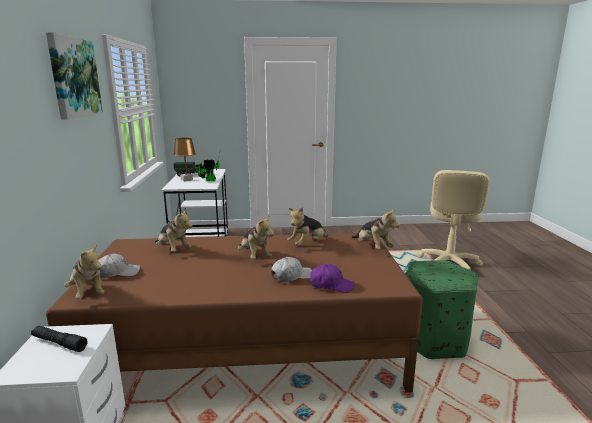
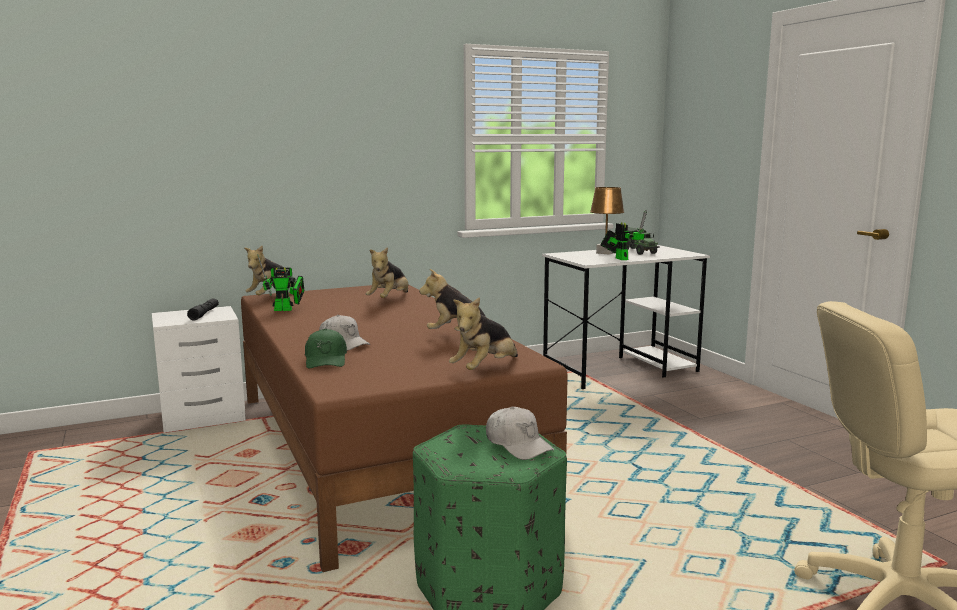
camera: 70 degrees right, 5 degrees down
picture [46,32,103,119] -> none
white cap [98,254,140,278] -> white cap moved to [486,407,554,460]
plush toy [238,215,274,259] -> none
purple cap [310,264,355,293] -> green cap [305,328,347,369]
none -> toy robot [257,254,304,311]

